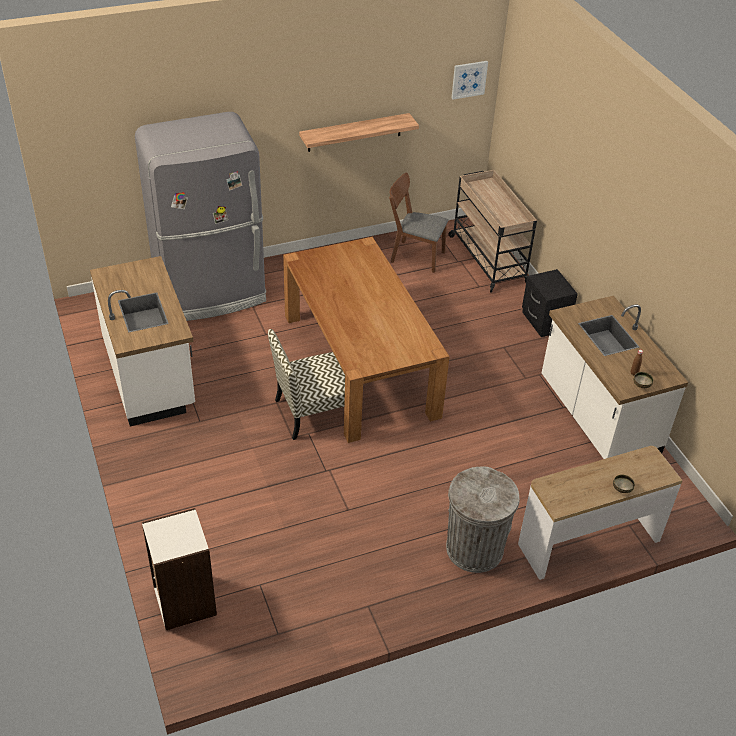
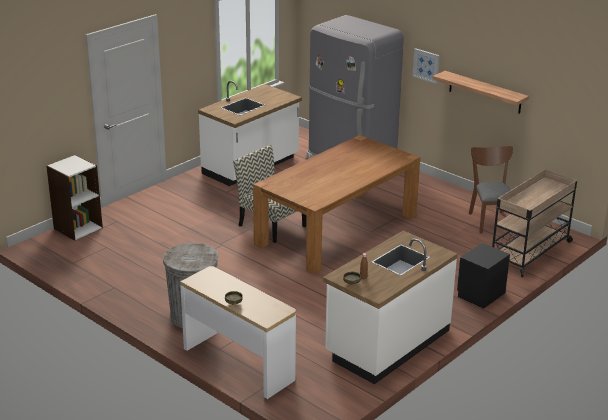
camera: 65 degrees right, 15 degrees down
picture [452,61,488,99] -> picture moved to [413,48,440,84]

